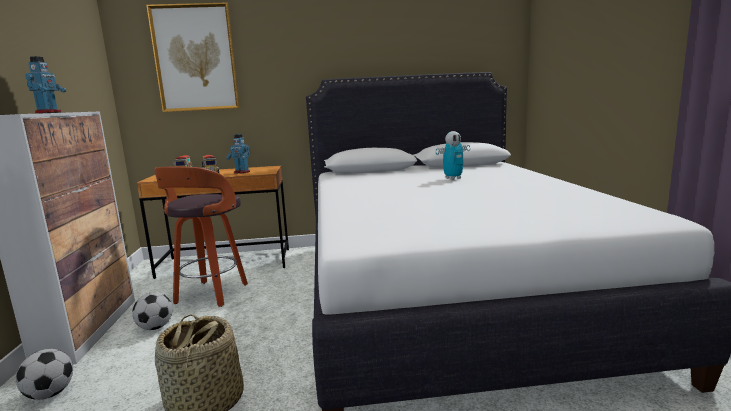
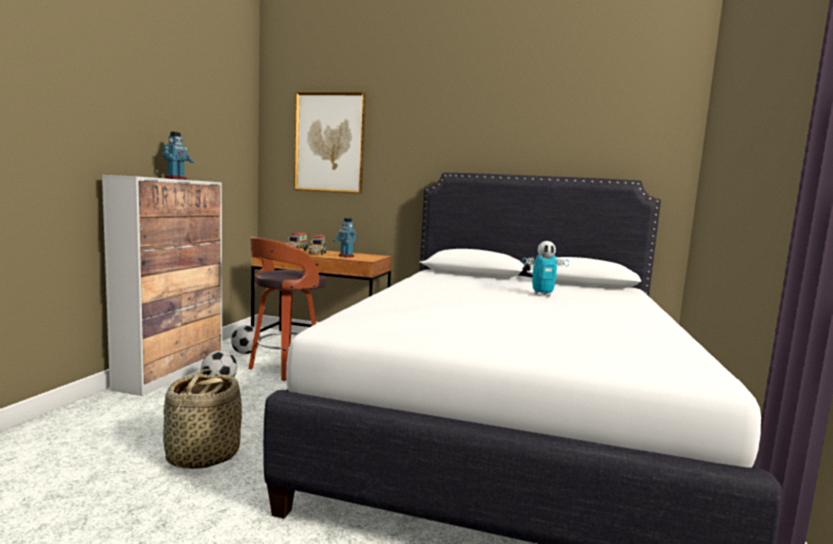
camera: 20 degrees right, 5 degrees down
football [16,349,73,400] -> football moved to [231,325,261,354]

